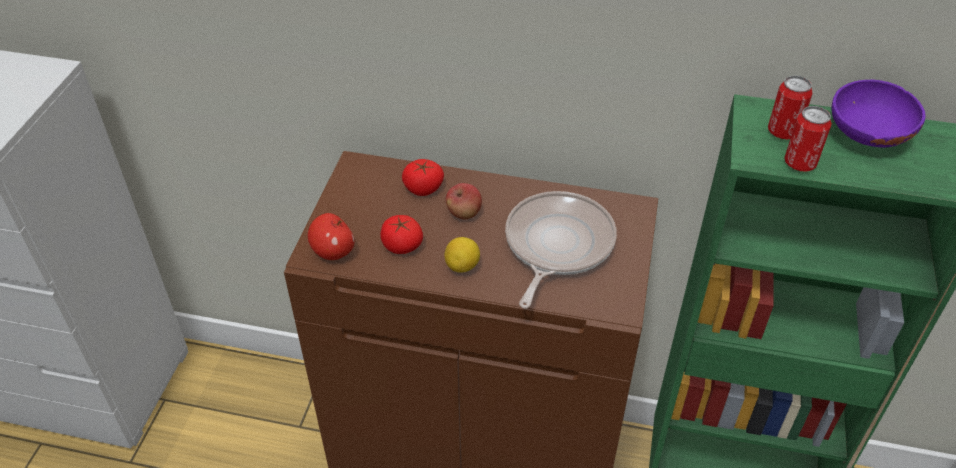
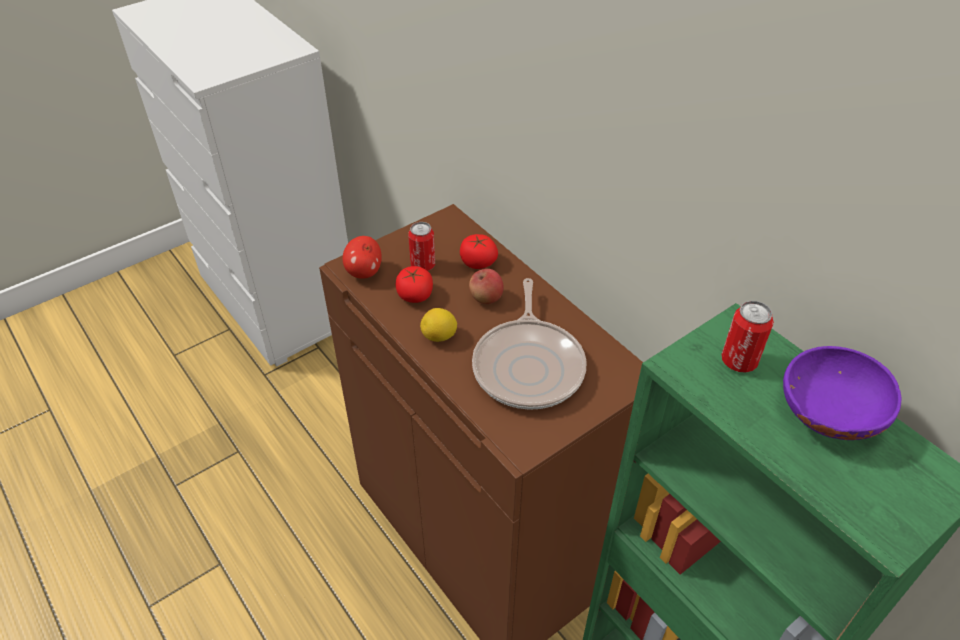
camera: 40 degrees right, 0 degrees up
frying pan [505,191,617,308] -> frying pan turned 120 degrees clockwise [472,278,587,410]
can [784,106,832,172] -> can moved to [408,222,435,271]

